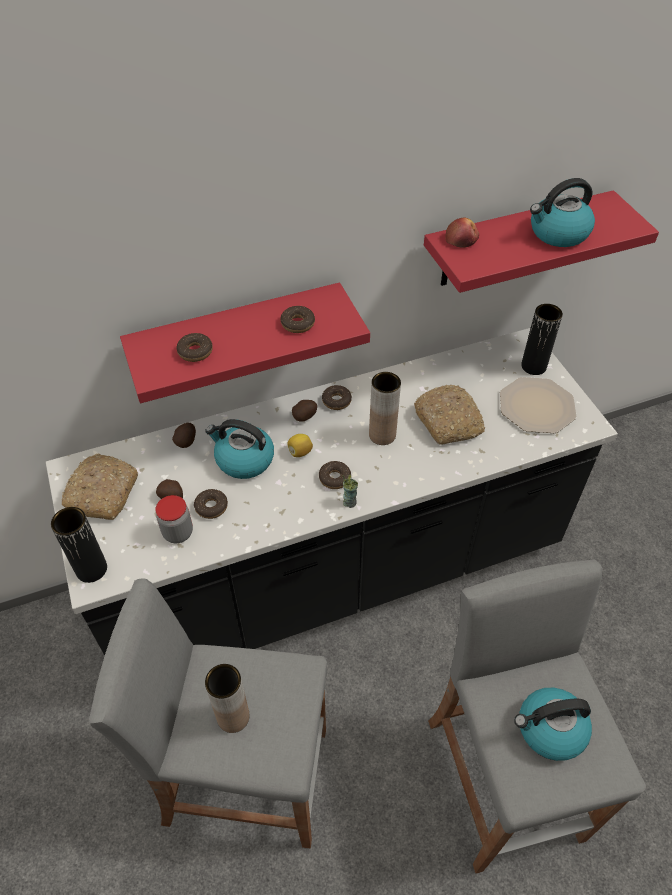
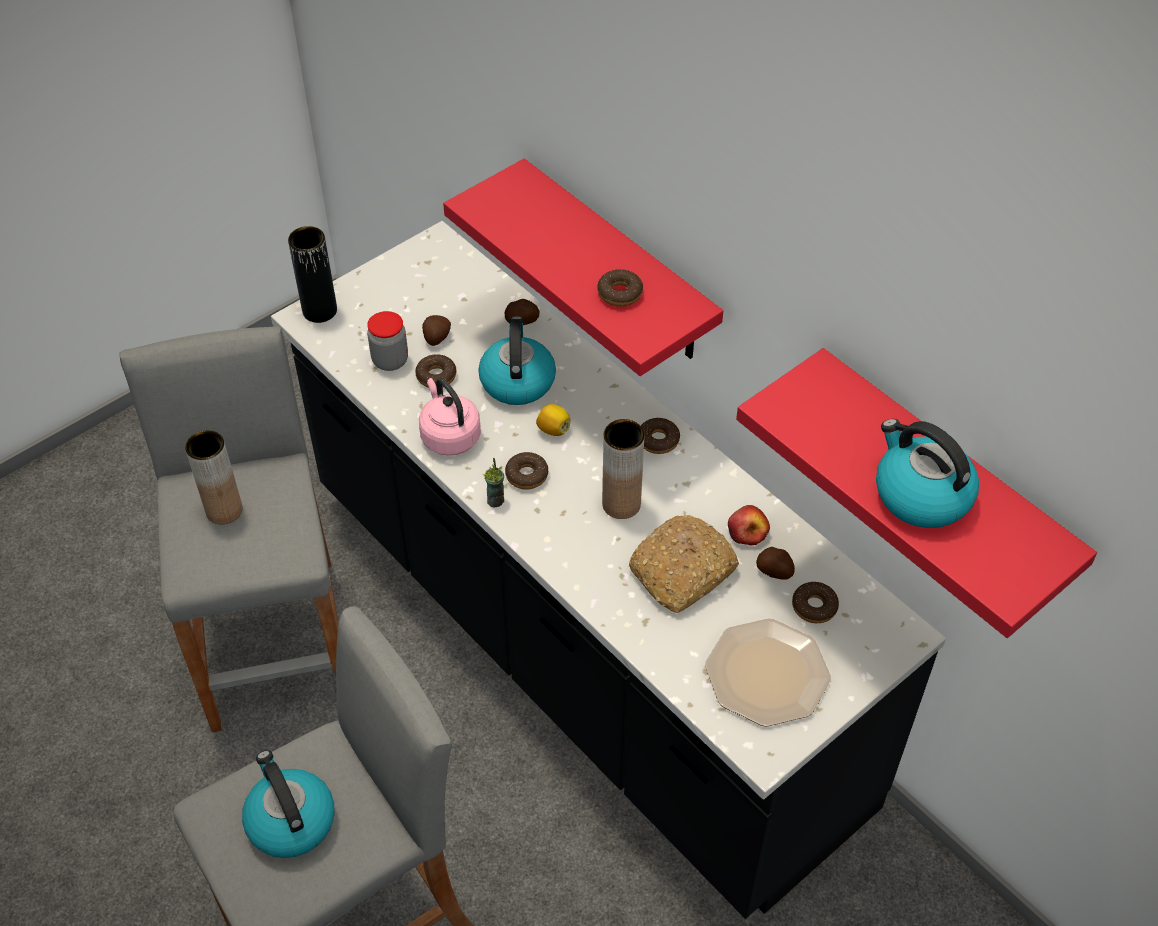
camera: 70 degrees right, 0 degrees up
bread [62,454,138,520] -> none
donut [177,333,213,362] -> donut moved to [792,582,839,623]
potato [292,400,317,422] -> potato moved to [756,547,795,580]
apple [446,217,479,248] -> apple moved to [728,505,770,546]
black vase [521,304,563,375] -> none
none -> pink kettle [419,378,481,456]

